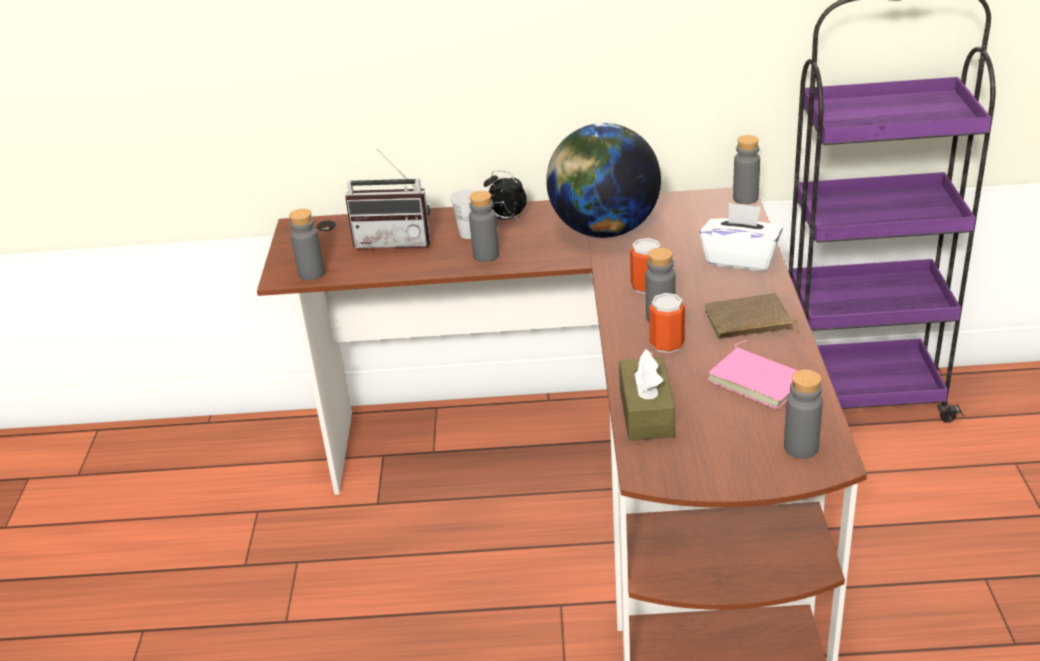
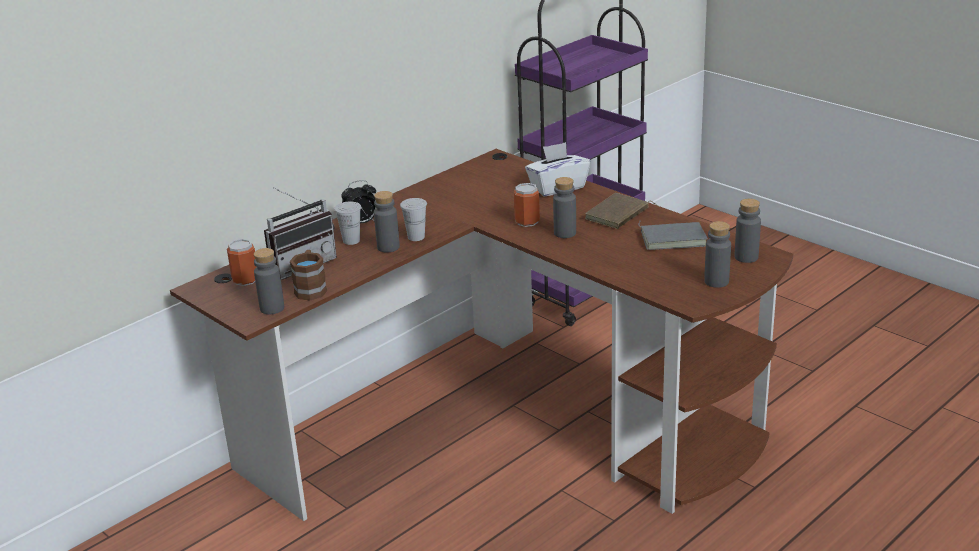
camera: 45 degrees left, 5 degrees down
globe [546,123,661,238] -> none
brown tissue box [619,349,675,441] -> none
can [649,293,685,353] -> can moved to [227,239,256,286]
pink book [707,340,798,409] -> grey book [638,221,708,250]
grey bottle [733,135,760,204] -> grey bottle moved to [704,221,731,288]
none -> brown mug [290,250,327,301]
none -> white cup [400,198,427,241]

